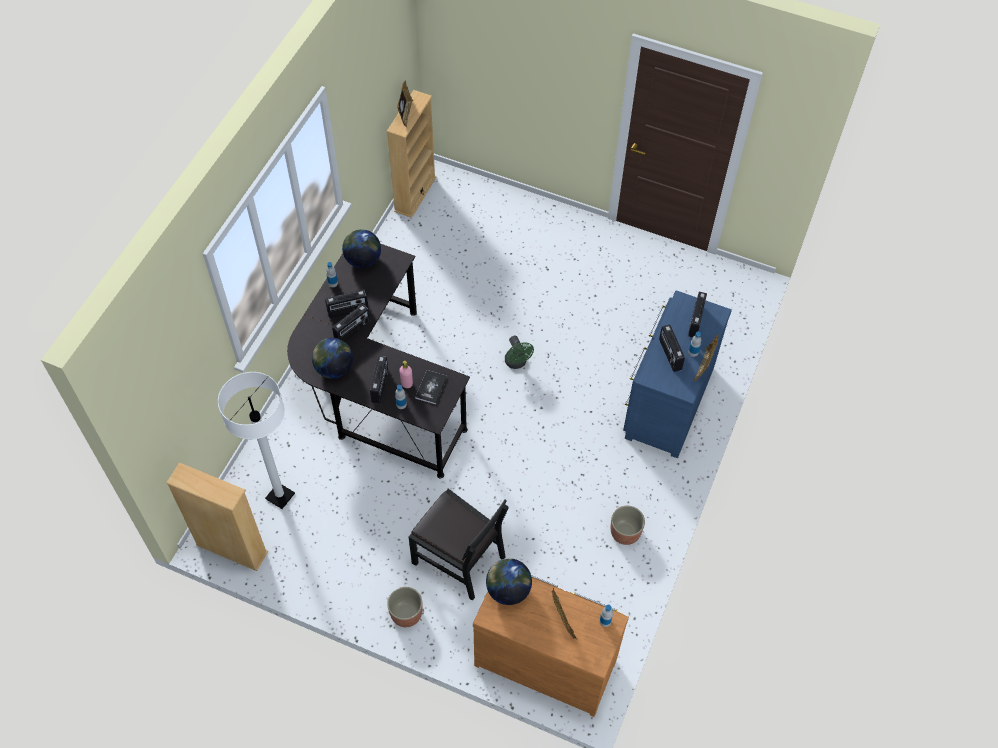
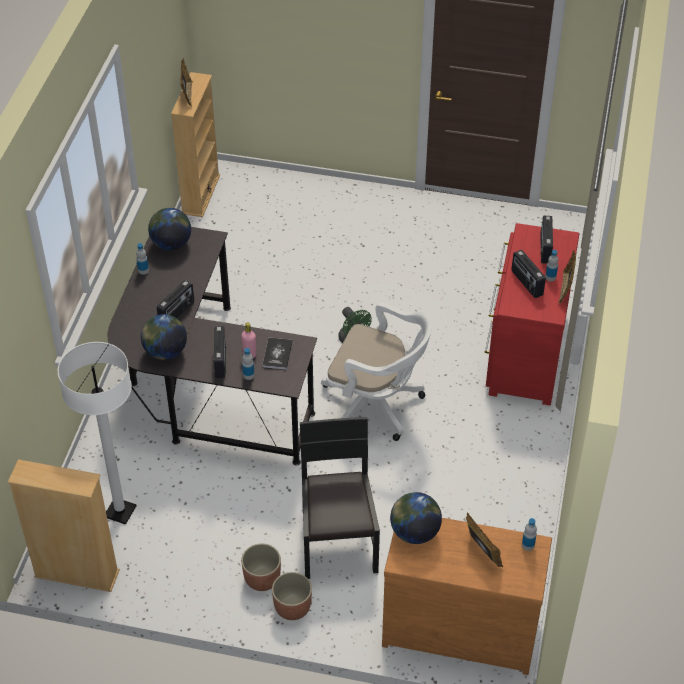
camera: 10 degrees left, 10 degrees down
radio [325,290,369,318] -> none
black chair [409,489,509,601] -> black chair turned 120 degrees counterclockwise [300,417,380,579]
planter [611,506,645,545] -> planter moved to [241,544,281,591]
blue dresser [623,290,732,458] -> red dresser [485,223,580,406]
none -> white office chair [321,302,432,441]

